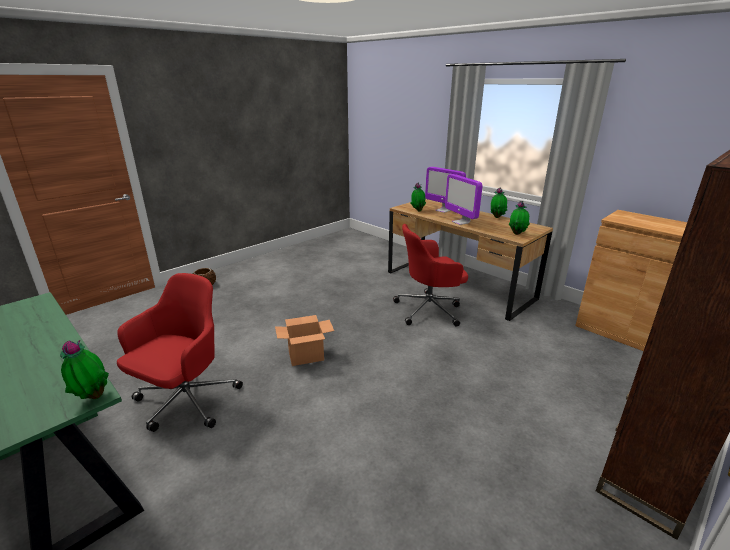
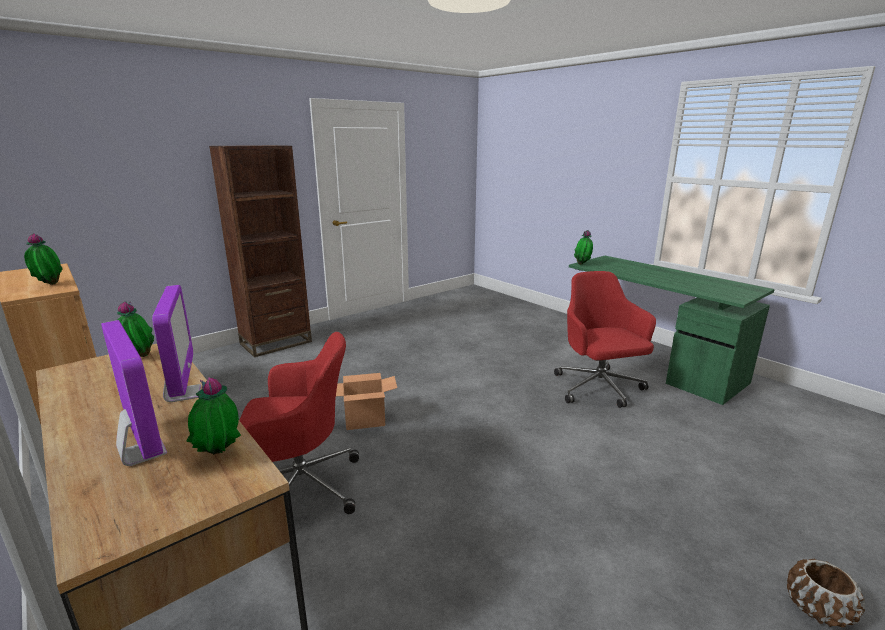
camera: 175 degrees left, 5 degrees down
red office chair [117,273,243,432] -> red office chair turned 135 degrees clockwise [554,271,656,408]
cardboard box [275,315,334,366] -> cardboard box moved to [336,373,397,430]
potted plant [491,188,507,218] -> potted plant moved to [24,233,63,284]

